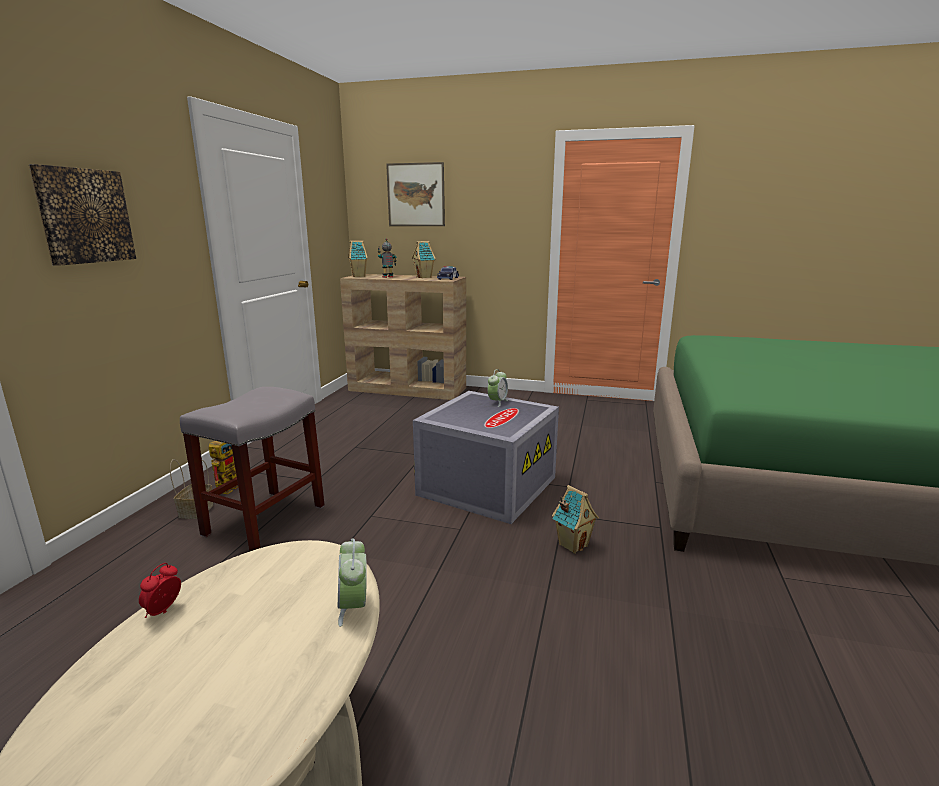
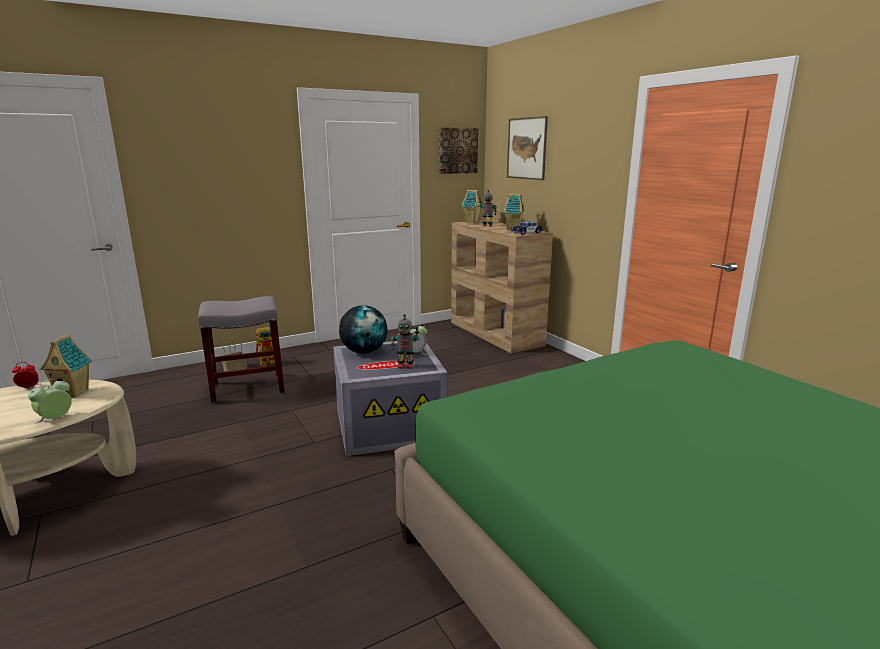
camera: 45 degrees right, 0 degrees up
picture [29,164,136,266] -> picture moved to [439,128,478,174]
toy house [552,485,599,554] -> toy house moved to [40,334,92,397]
none -> globe [339,305,388,354]
none -> toy robot [391,314,419,369]

